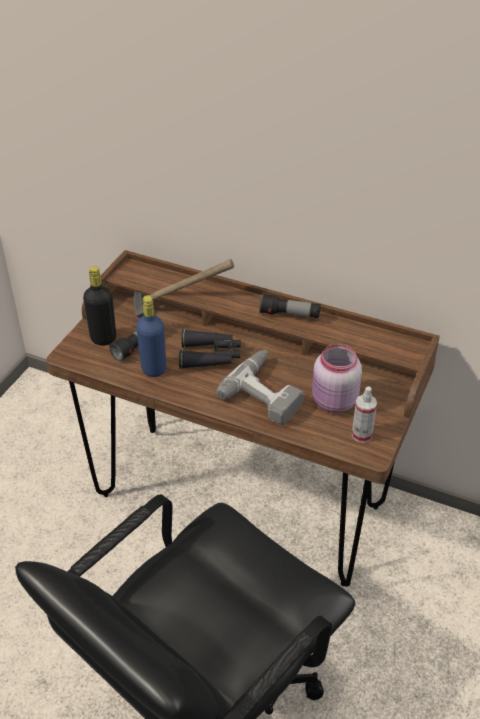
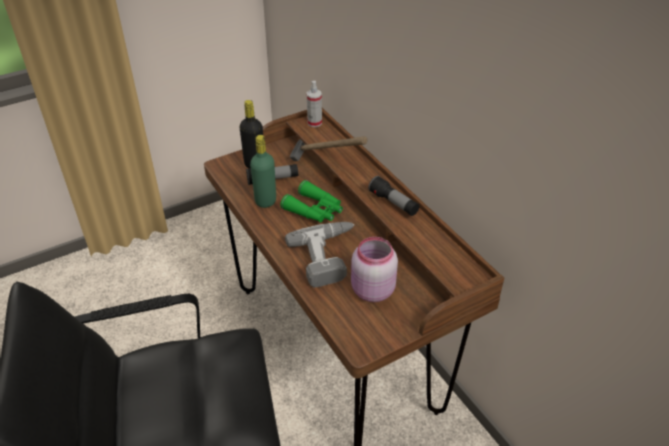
camera: 35 degrees right, 0 degrees up
blue bottle [136,295,166,377] -> green bottle [250,135,276,208]
black binoculars [179,329,241,369] -> green binoculars [281,180,343,222]
spray bottle [352,387,377,443] -> spray bottle moved to [307,81,322,127]

